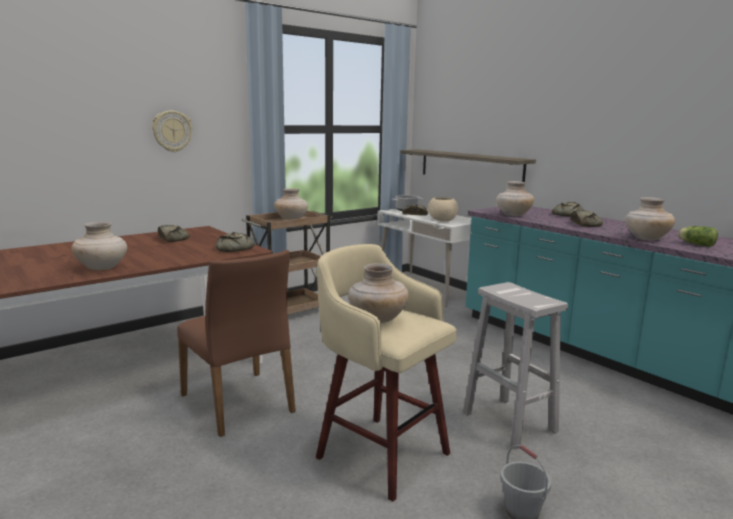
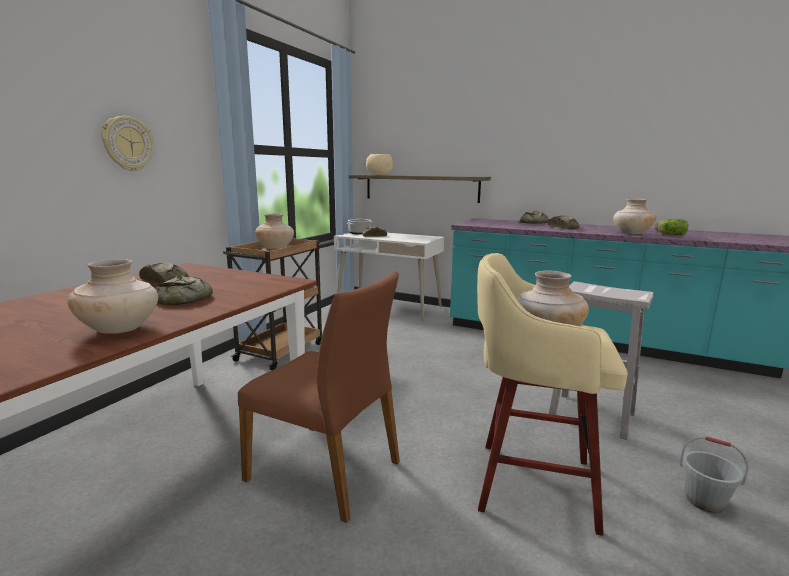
camera: 25 degrees left, 0 degrees up
bread [216,232,254,252] -> bread moved to [156,276,213,306]
beige bowl [428,197,458,221] -> beige bowl moved to [366,154,393,175]
beige vase [496,181,534,216] -> none

